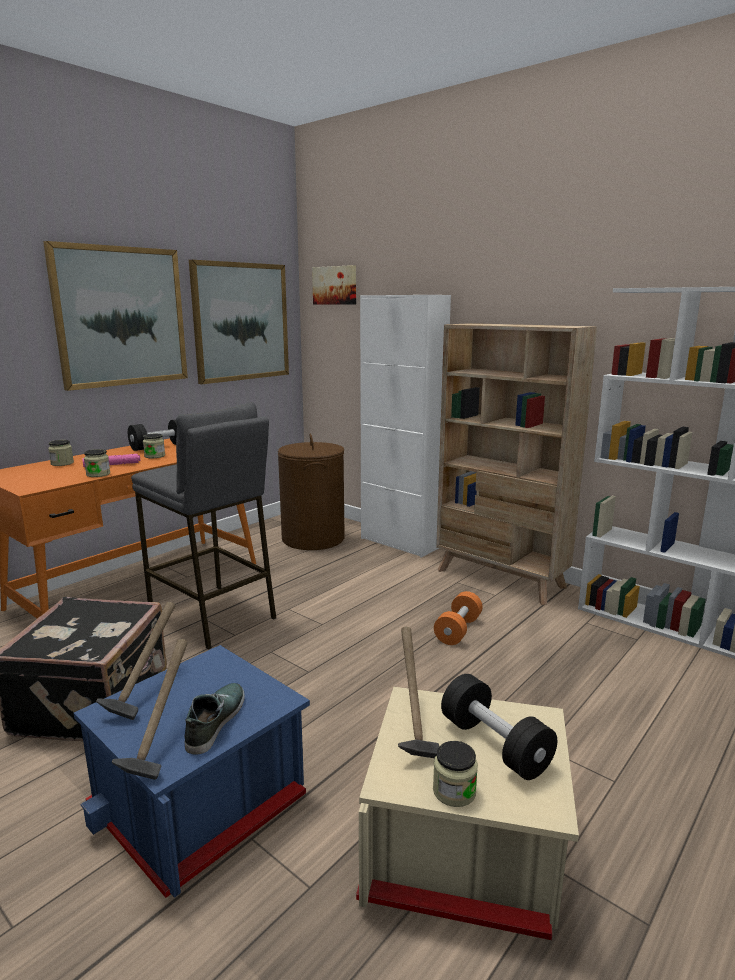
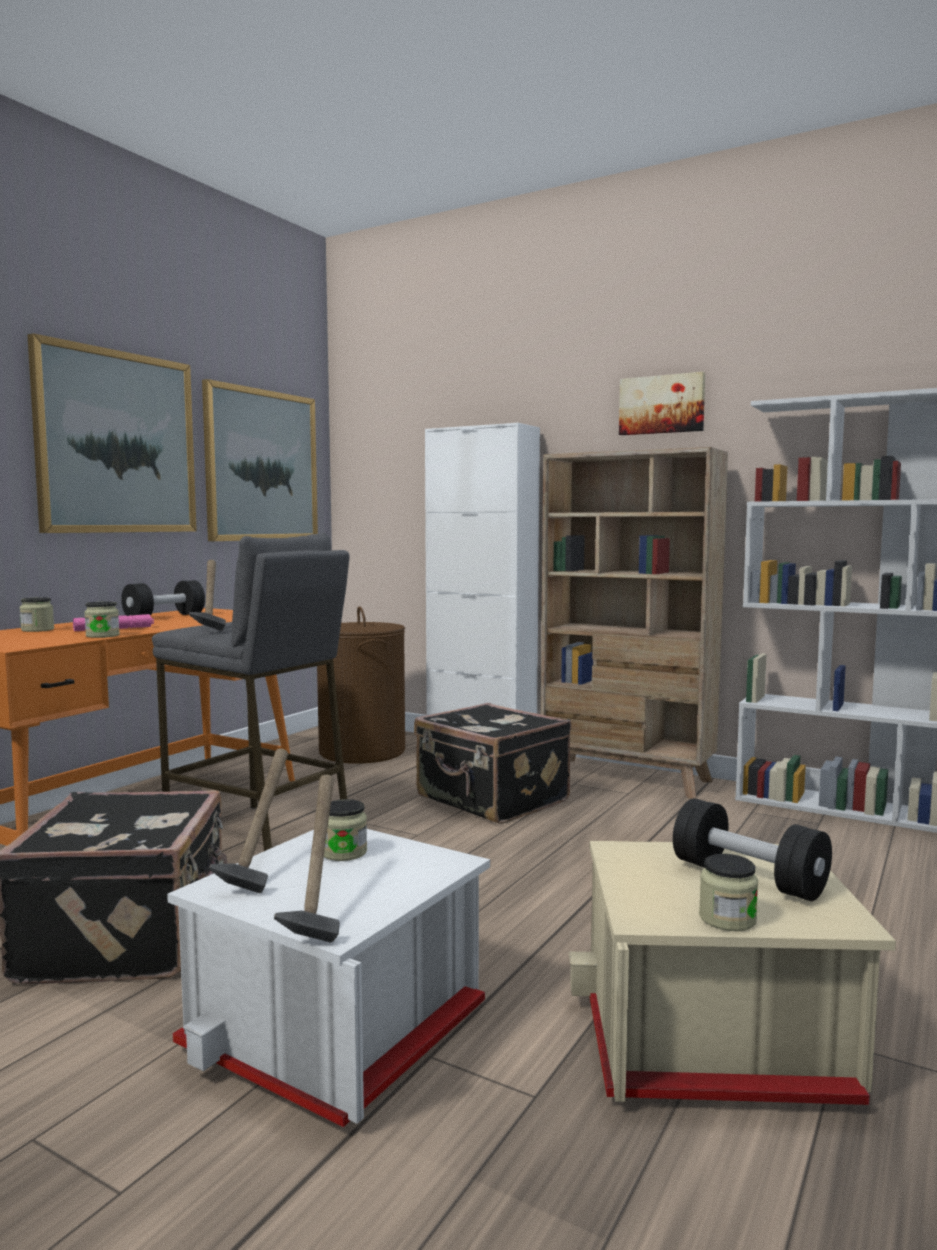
camera: 10 degrees left, 10 degrees down
blue storage box [73,645,310,898] -> white storage box [167,829,490,1127]
jar [143,434,165,458] -> jar moved to [324,799,367,861]
shoe [185,683,245,755] -> none
picture [312,265,356,305] -> picture moved to [619,372,705,435]
hammer [398,627,439,758] -> hammer moved to [189,560,226,631]
orange dumbbell [434,591,483,645] -> none
none -> black suitcase [414,703,571,824]

